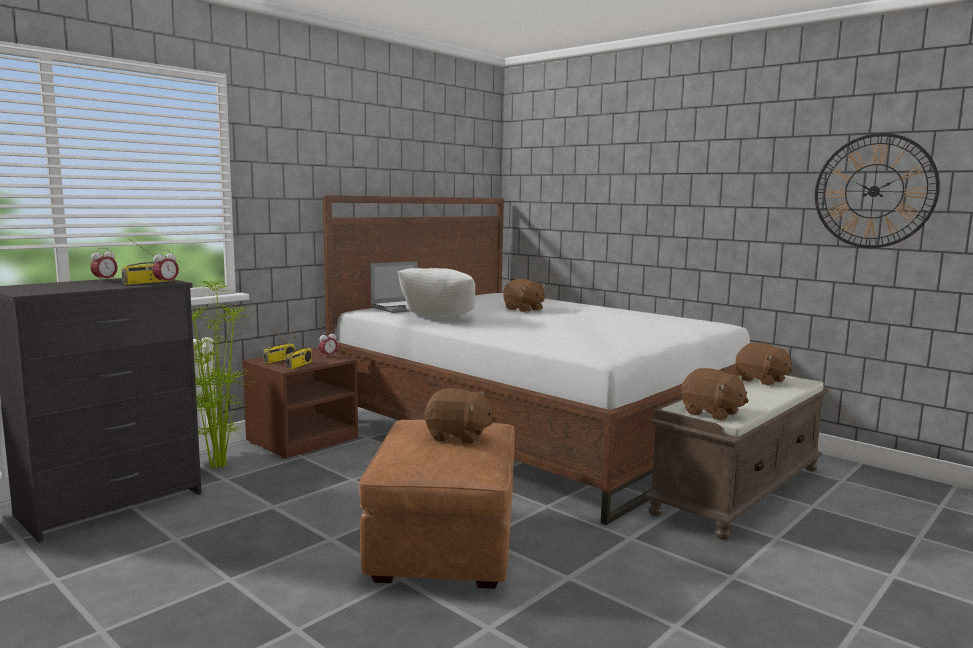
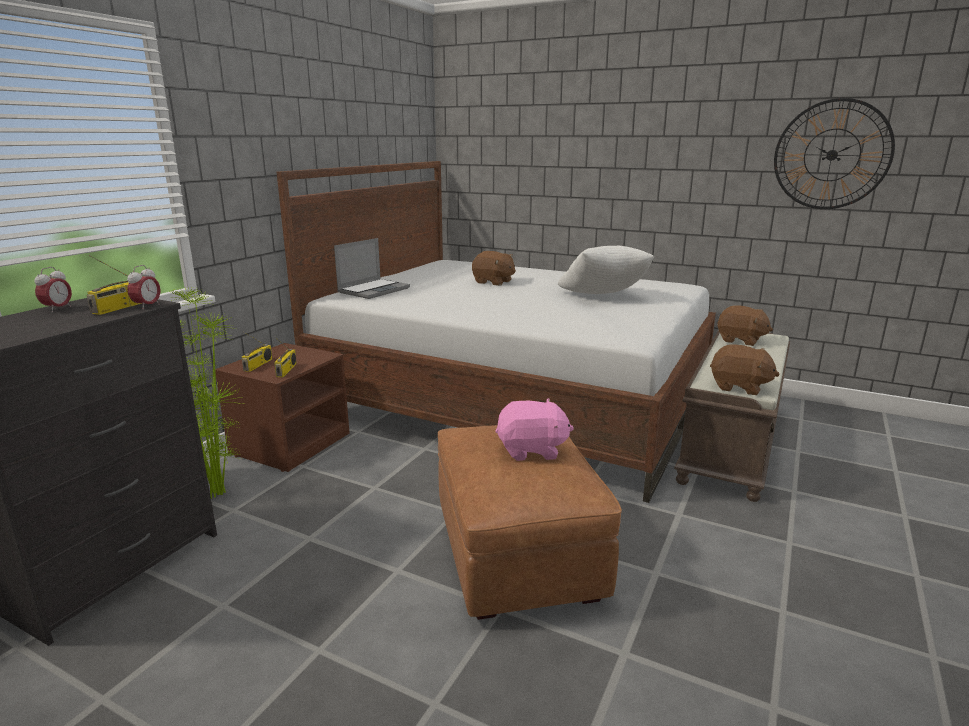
camera: 15 degrees left, 10 degrees up
alarm clock [319,331,338,358] -> none
white pillow [397,268,476,318] -> white pillow moved to [558,246,654,294]
brown plush toy [425,388,497,444] -> pink plush toy [496,398,574,461]

